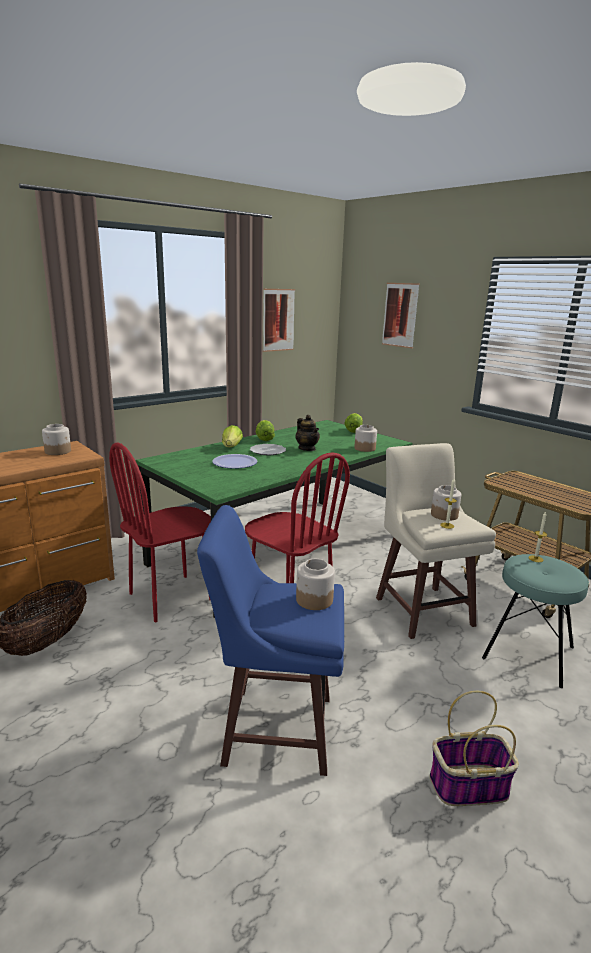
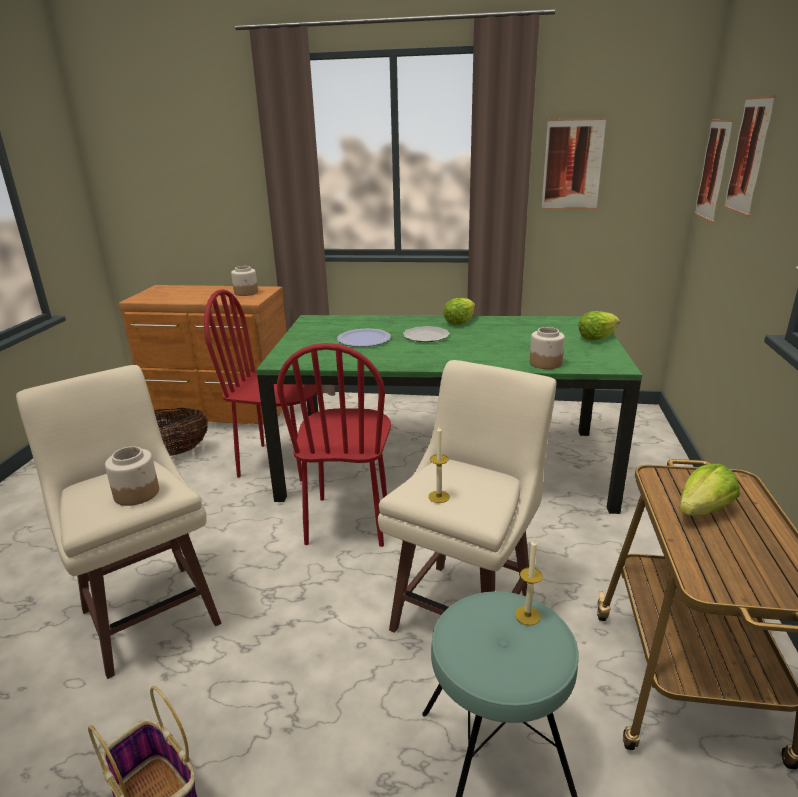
camera: 50 degrees right, 5 degrees up
blue stool [197,505,344,776] -> beige stool [16,365,222,679]
lettuce [222,425,243,447] -> lettuce moved to [679,464,739,516]
teapot [295,415,320,451] -> none
jar [431,485,461,521] -> none
none -> picture [694,120,734,223]

